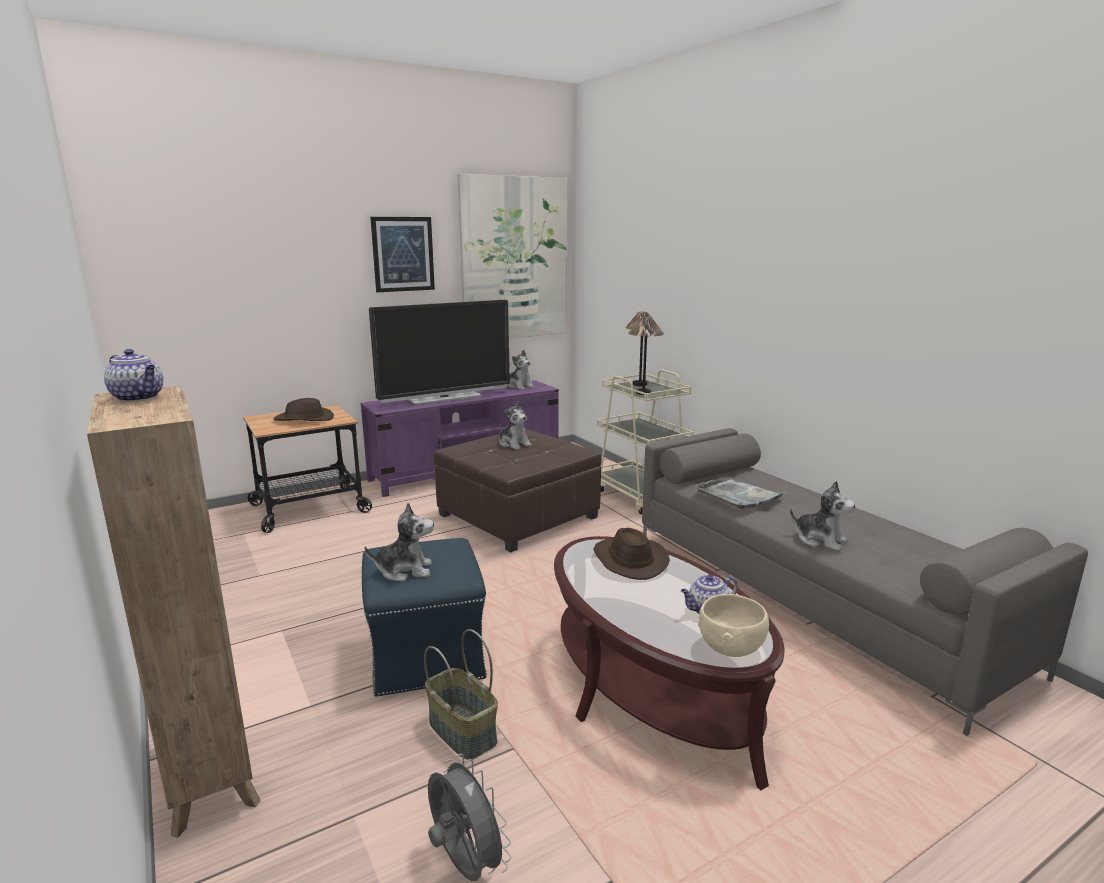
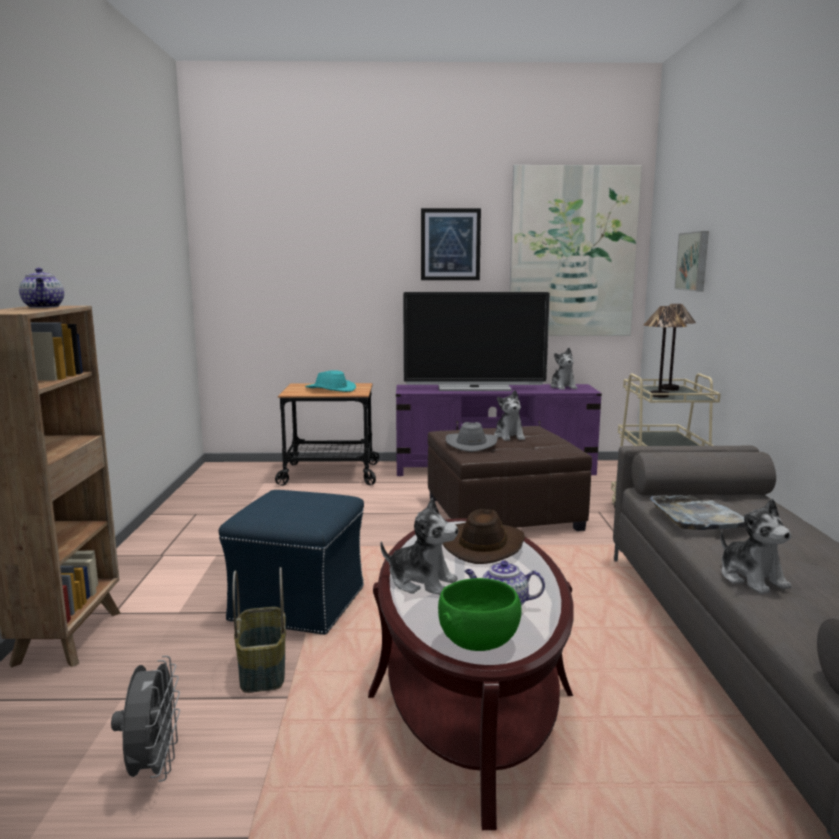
camera: 30 degrees right, 5 degrees down
brown hat [273,398,334,421] -> turquoise hat [305,370,356,392]
plush toy [365,502,434,581] -> plush toy moved to [380,498,458,595]
beige bowl [698,594,769,657] -> green bowl [438,578,521,651]
none -> grey hat [446,422,498,452]
none -> picture [674,231,709,291]

